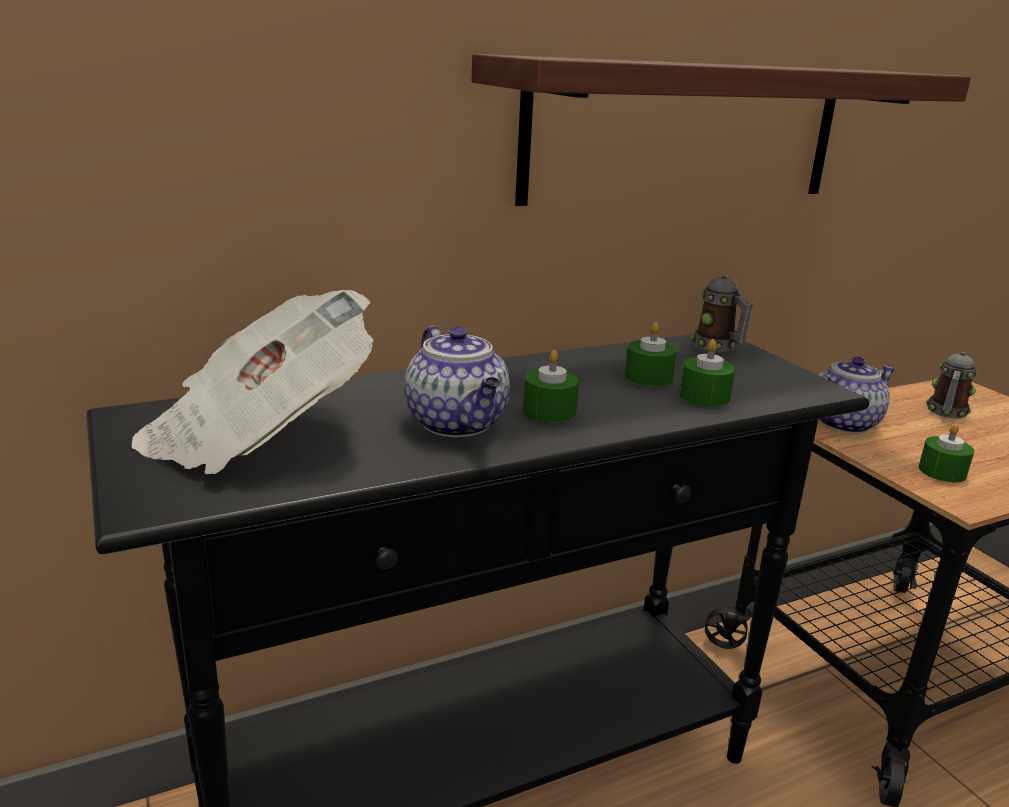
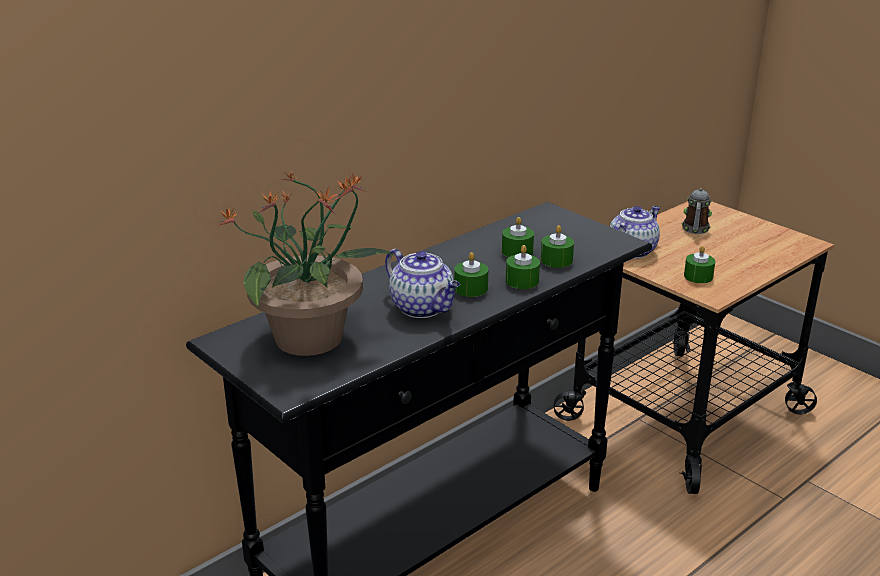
camera: 15 degrees left, 5 degrees up
newspaper [131,290,373,475] -> potted plant [217,171,394,356]
shelf [471,54,971,206] -> none
mug [691,274,754,352] -> none
none -> green candle [506,245,540,289]

